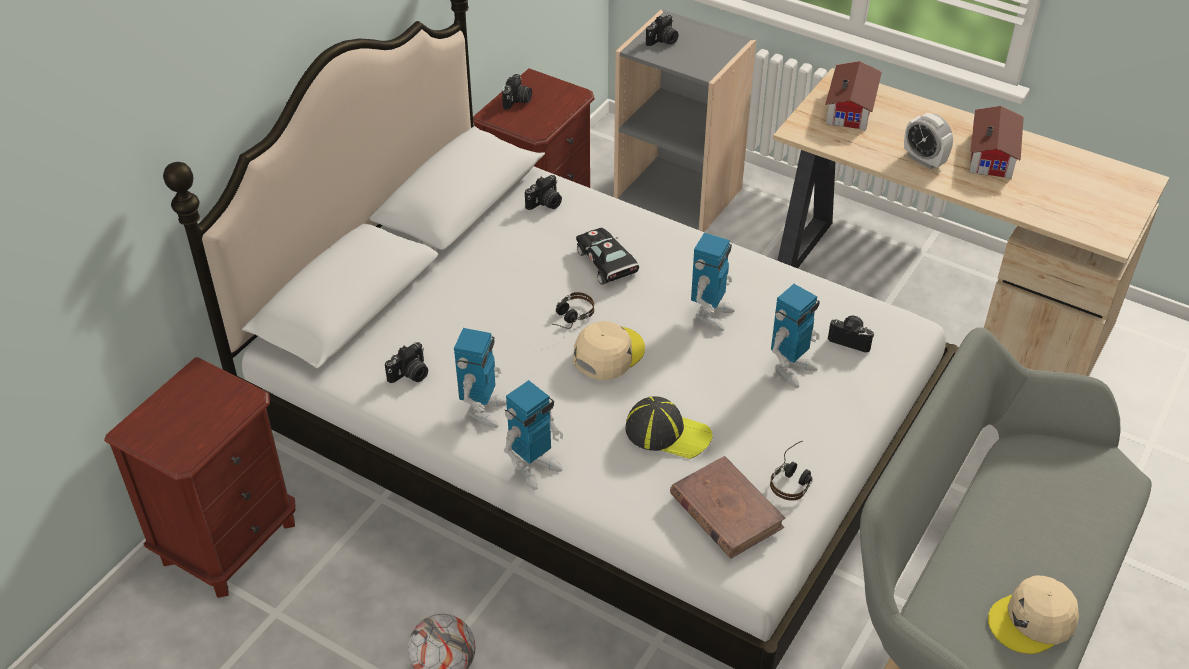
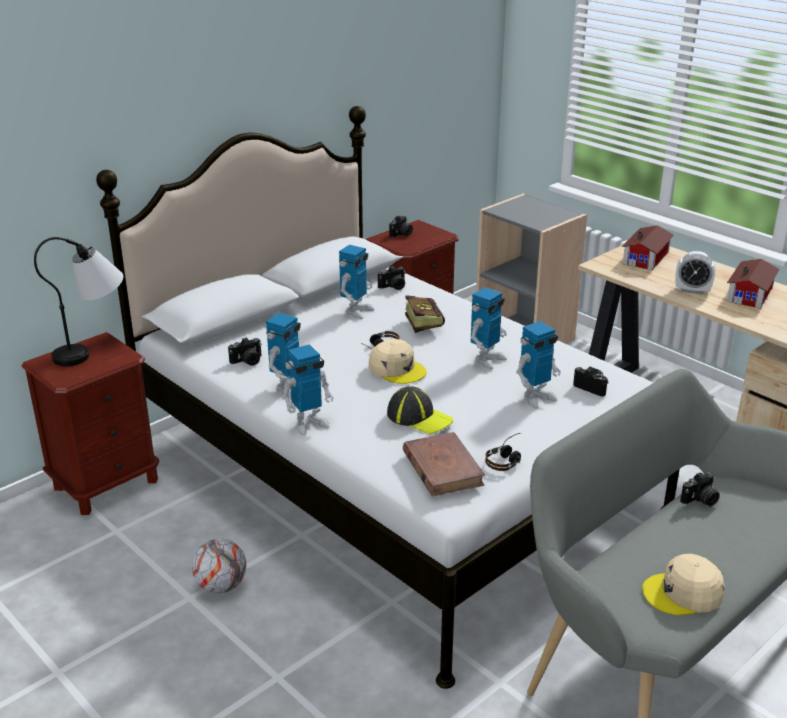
camera: 15 degrees right, 15 degrees down
beige cap [573,321,645,380] -> beige cap turned 75 degrees clockwise [369,339,427,384]
black toy car [576,228,639,285] -> book [405,295,445,333]
camera [646,15,678,46] -> camera moved to [680,472,720,506]
alarm clock [904,113,953,169] -> alarm clock turned 45 degrees counterclockwise [675,251,716,295]
none -> table lamp [34,237,123,366]
none -> toy robot [339,245,375,319]

